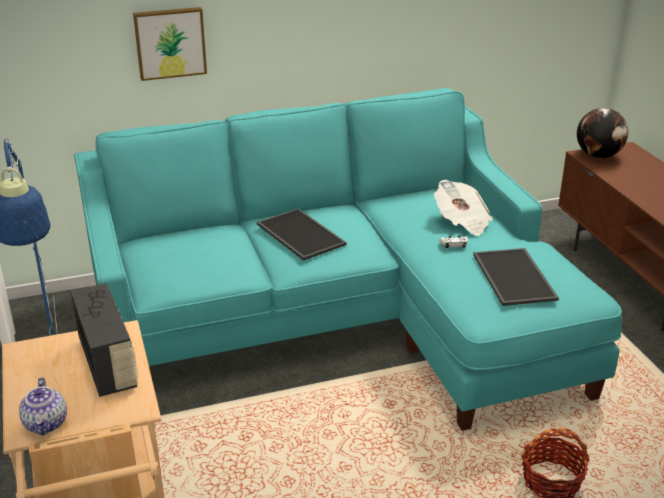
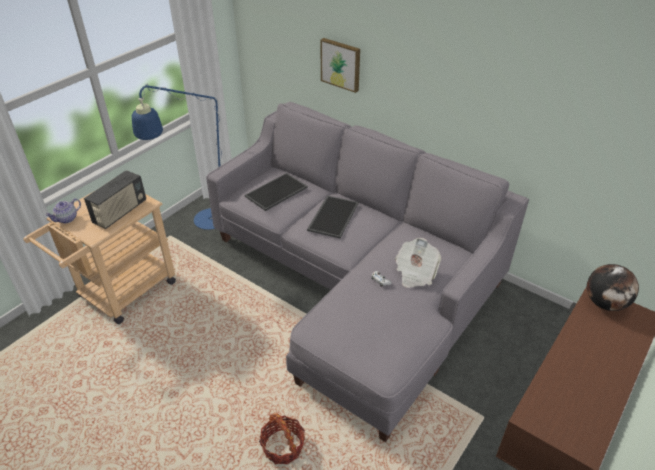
camera: 55 degrees right, 10 degrees up
turquoise sofa [74,88,622,431] -> grey sofa [206,102,529,442]
tray [473,248,559,306] -> tray moved to [245,173,308,211]

